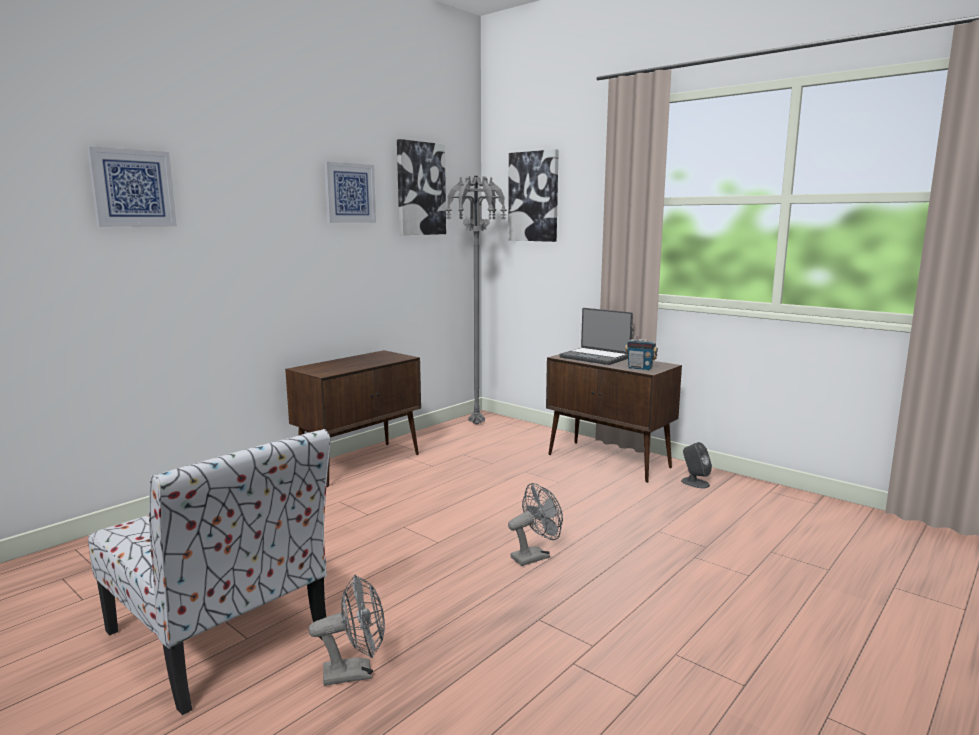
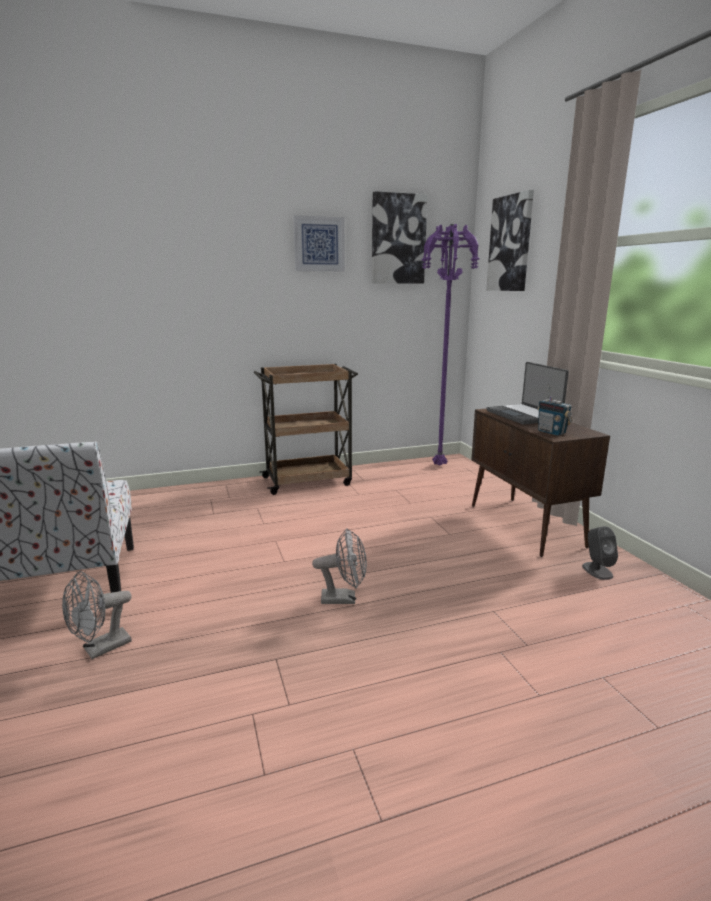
camera: 30 degrees right, 5 degrees up
picture [87,146,177,227] -> none
brown cabinet [285,350,421,487] -> brown cart [254,364,358,495]
grey fan [309,575,385,686] -> grey fan turned 120 degrees clockwise [62,571,132,659]
grey floor lamp [445,176,507,424] -> purple floor lamp [421,224,480,466]

